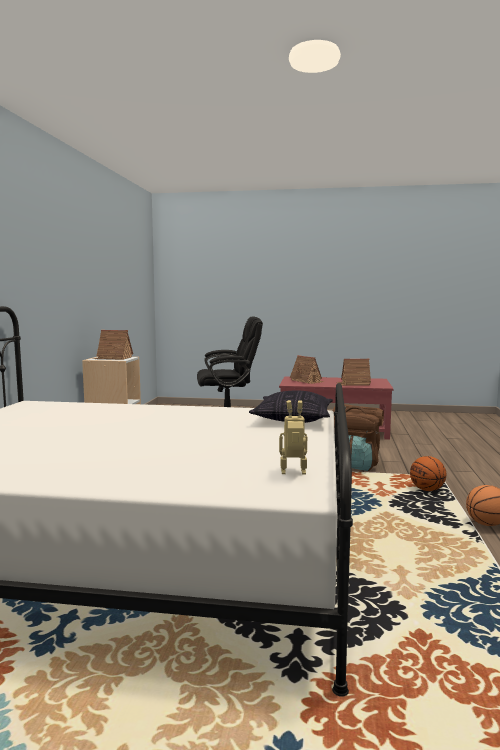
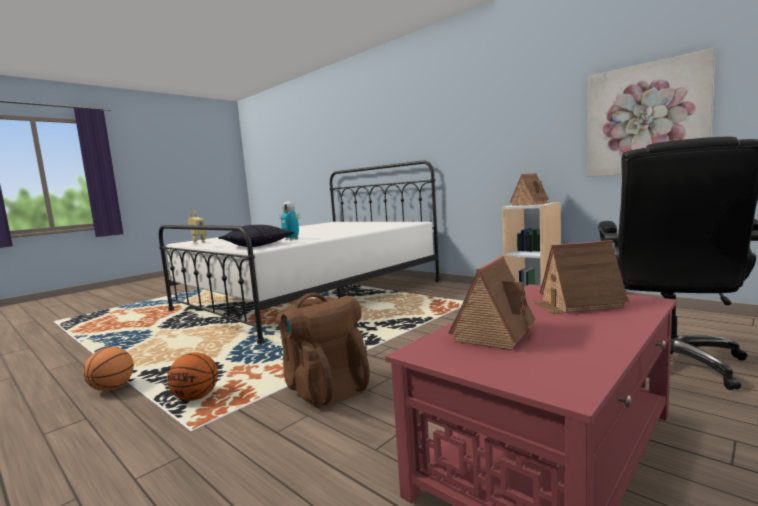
camera: 125 degrees right, 0 degrees up
none -> toy robot [279,201,301,240]
none -> picture [587,48,715,177]

